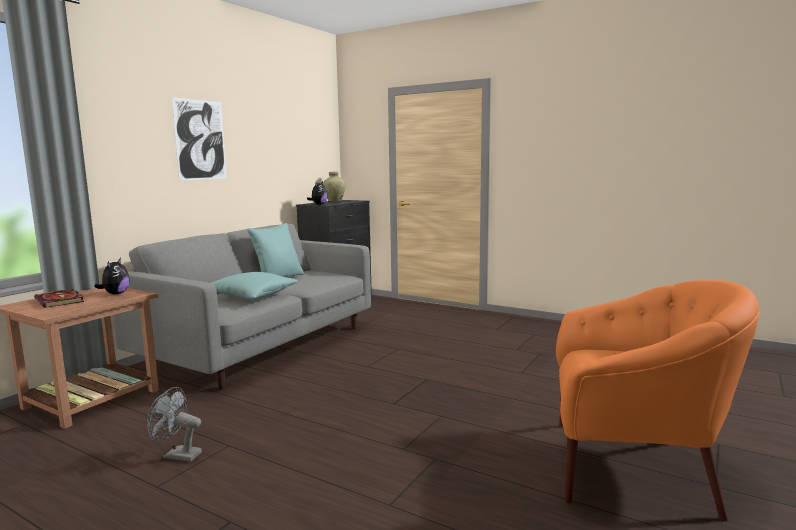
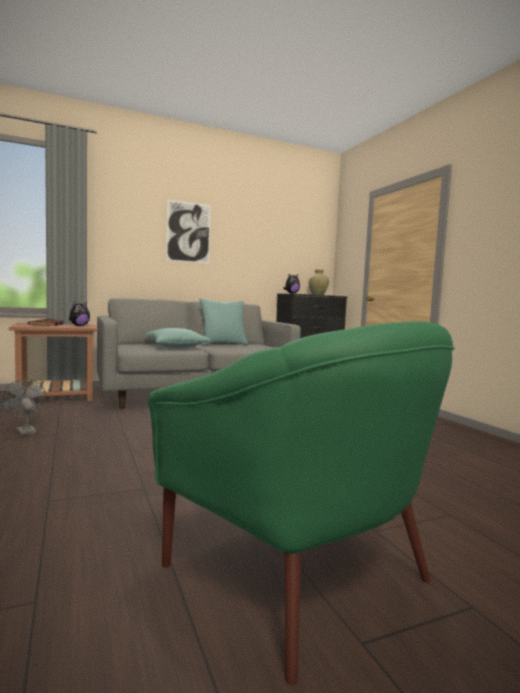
camera: 35 degrees right, 5 degrees down
orange armchair [556,280,760,521] -> green armchair [148,321,455,685]

